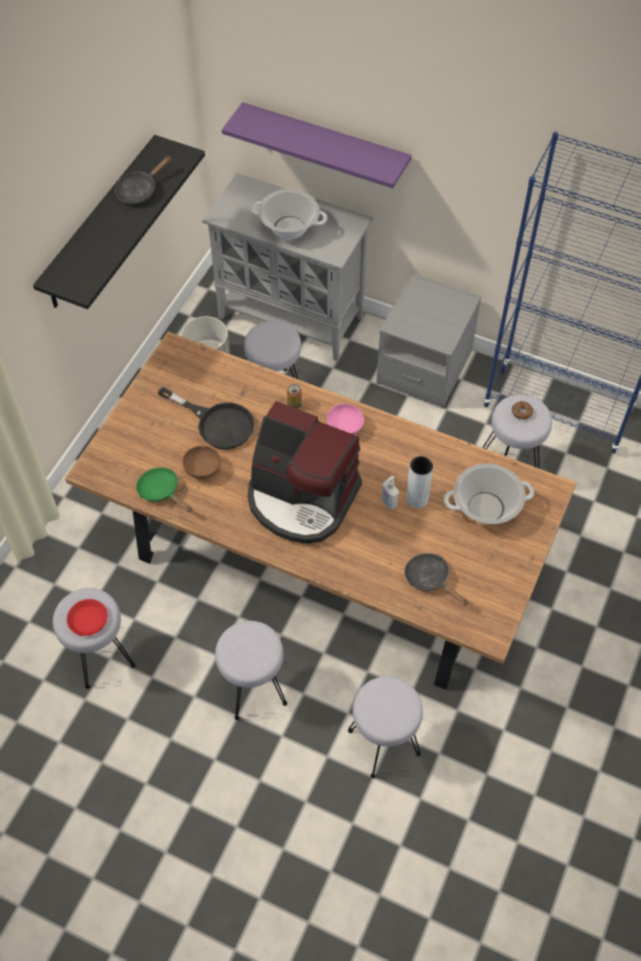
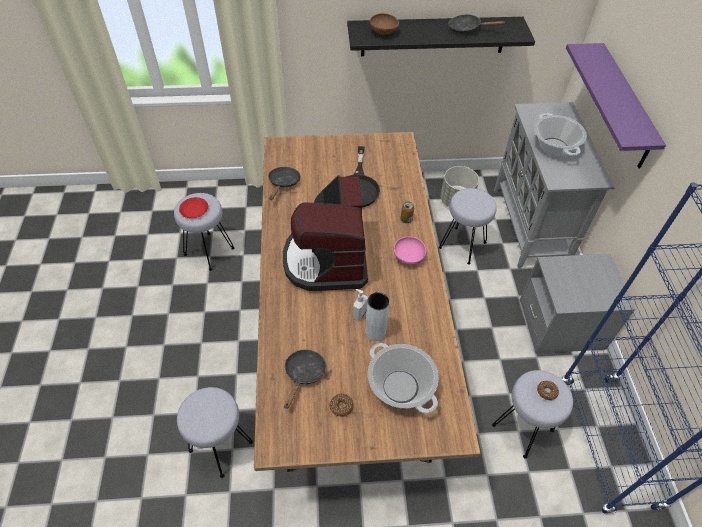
camera: 60 degrees right, 5 degrees down
green frying pan [136,467,192,512] -> black frying pan [268,167,301,200]
brown bowl [182,446,221,479] -> brown bowl moved to [370,13,399,35]
grey stool [215,621,287,720] -> none
none -> donut [330,394,354,417]

